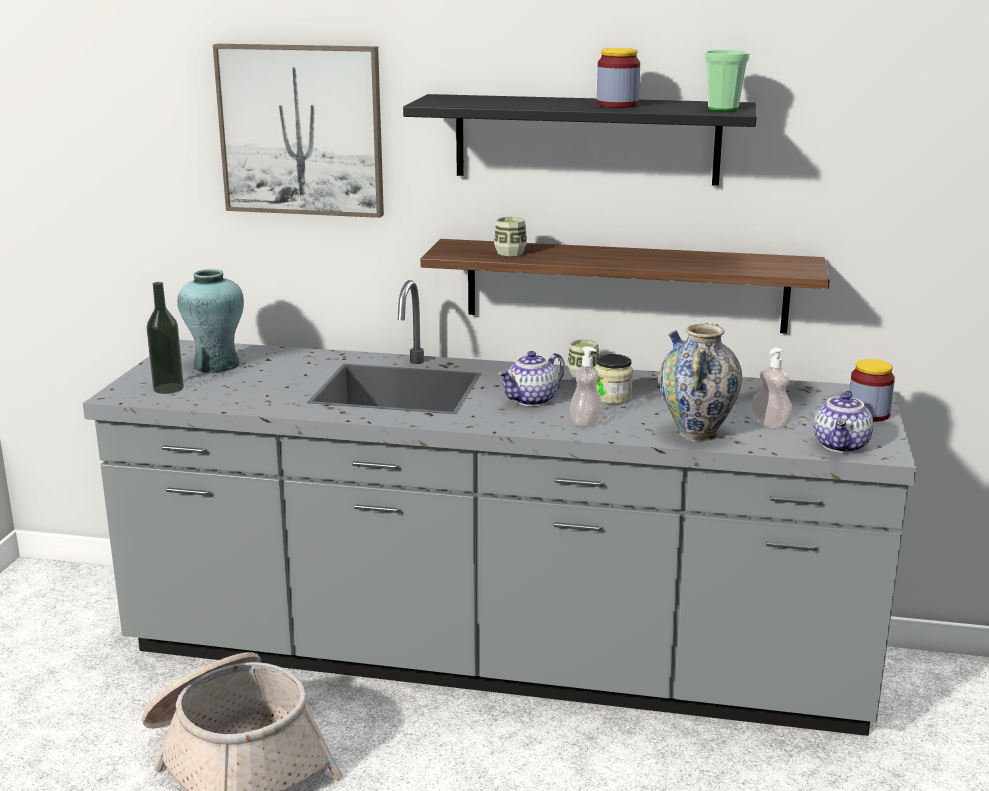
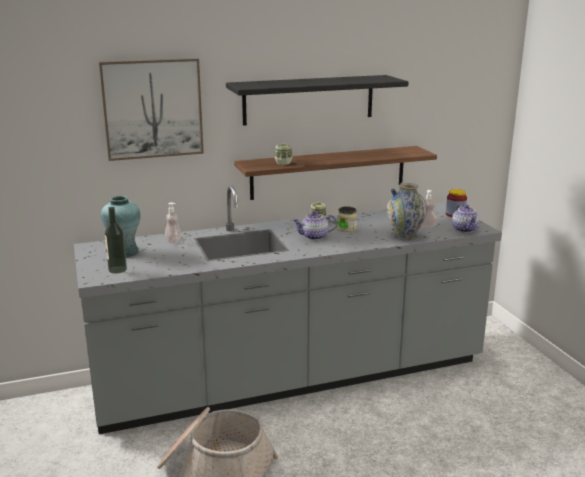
camera: 30 degrees left, 0 degrees up
teapot [498,351,565,406] -> teapot turned 60 degrees clockwise [292,211,337,240]
soap dispenser [570,346,602,427] -> soap dispenser moved to [165,202,181,243]
jar [597,48,640,108] -> none
cup [704,50,750,111] -> none

